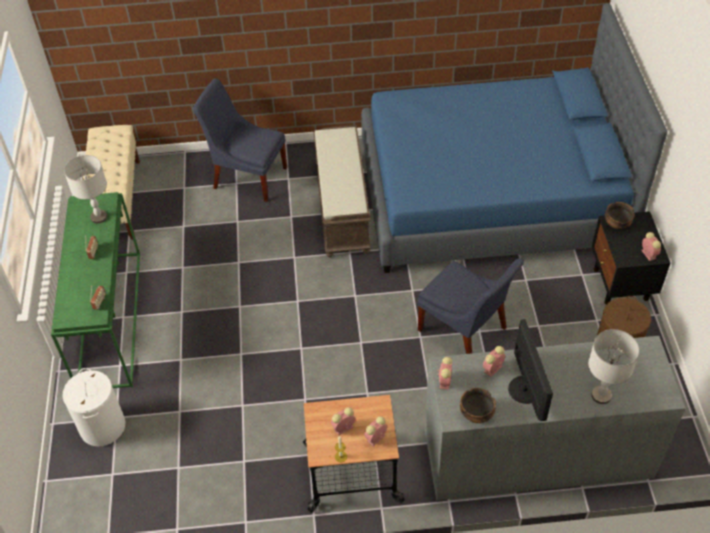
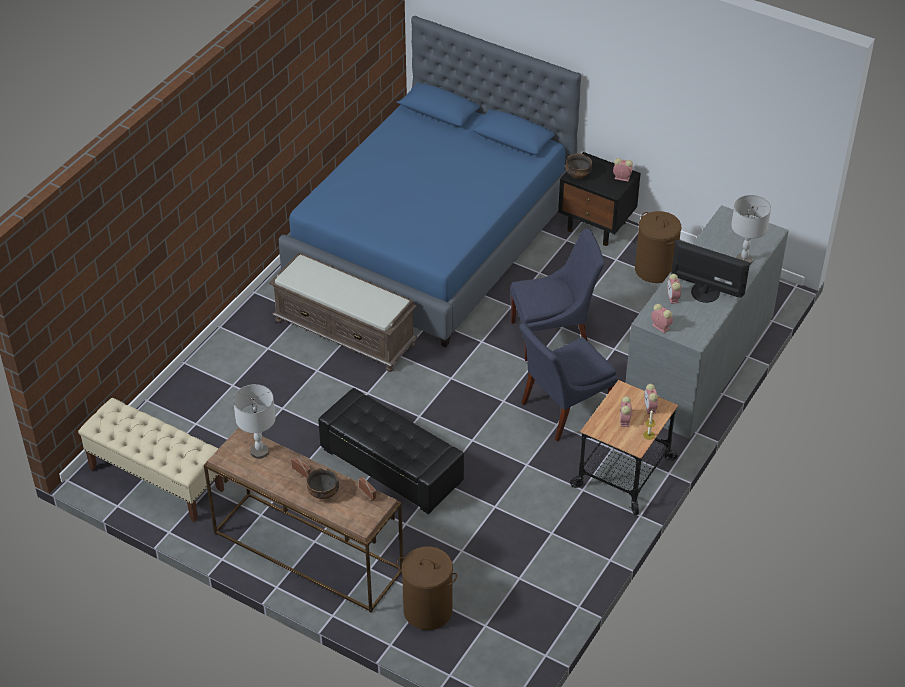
camera: 55 degrees left, 5 degrees down
green console table [51,192,140,388] -> brown console table [204,427,403,612]
white laundry basket [63,368,125,446] -> brown laundry basket [397,546,457,630]
blue chair [193,78,287,202] -> blue chair moved to [519,323,617,441]
bowl [460,388,496,423] -> bowl moved to [306,468,339,499]
none -> black ottoman [318,388,464,514]

